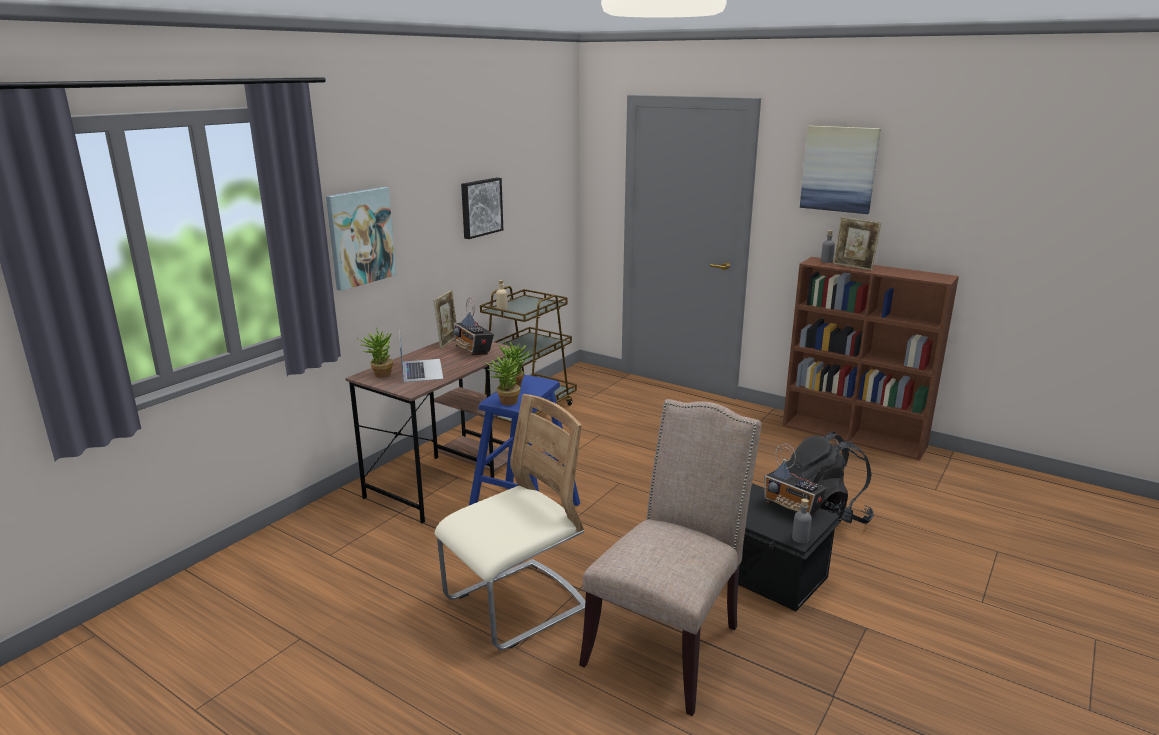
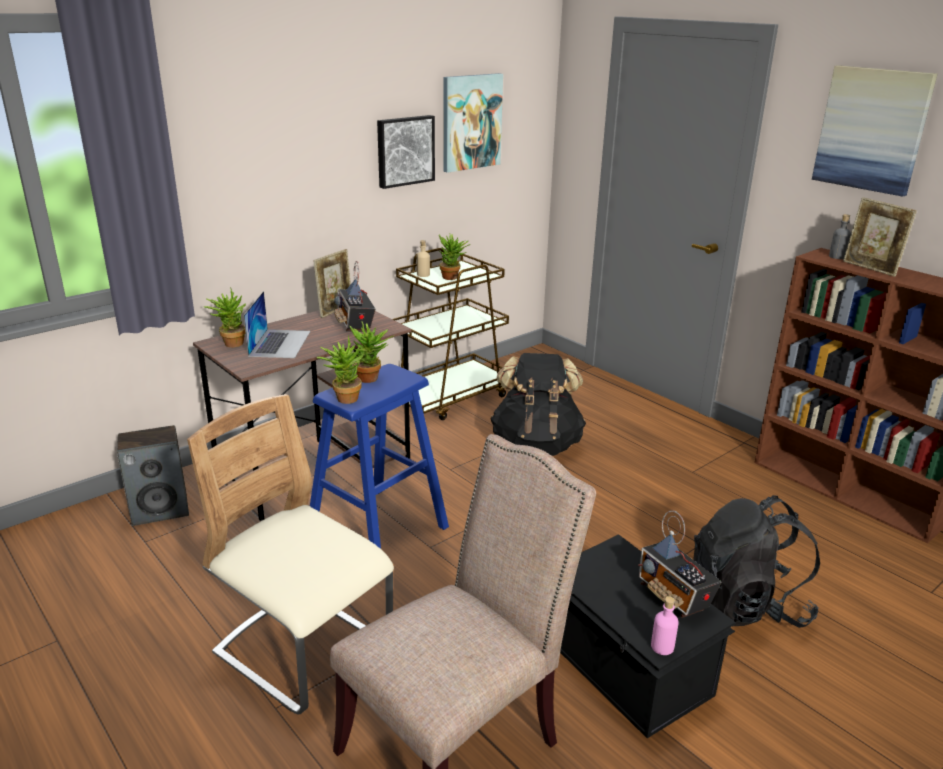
camera: 15 degrees right, 5 degrees up
picture [326,187,396,291] -> picture moved to [443,73,503,173]
beige chair [435,394,585,650] -> beige chair turned 120 degrees counterclockwise [187,394,394,714]
grey bottle [792,498,812,543] -> pink bottle [651,596,679,655]
none -> speaker [117,425,189,526]
none -> potted plant [439,233,471,280]
none -> black backpack [490,353,586,456]

